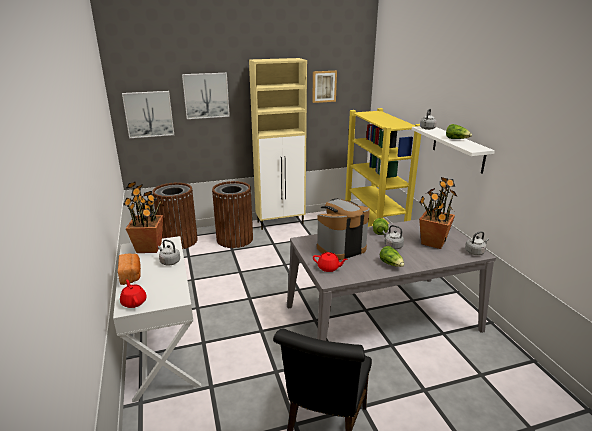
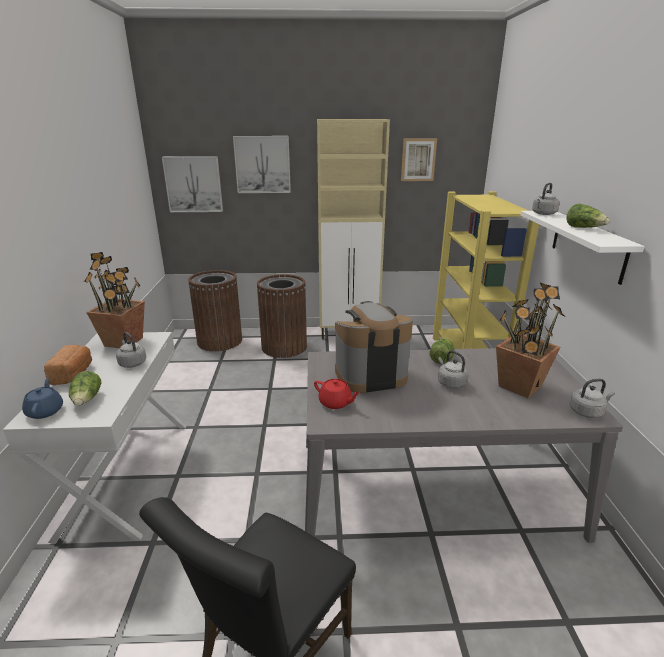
camera: 15 degrees right, 0 degrees up
red teapot [120,279,147,308] -> blue teapot [22,378,63,419]
lettuce [380,246,404,267] -> lettuce moved to [69,371,101,406]

